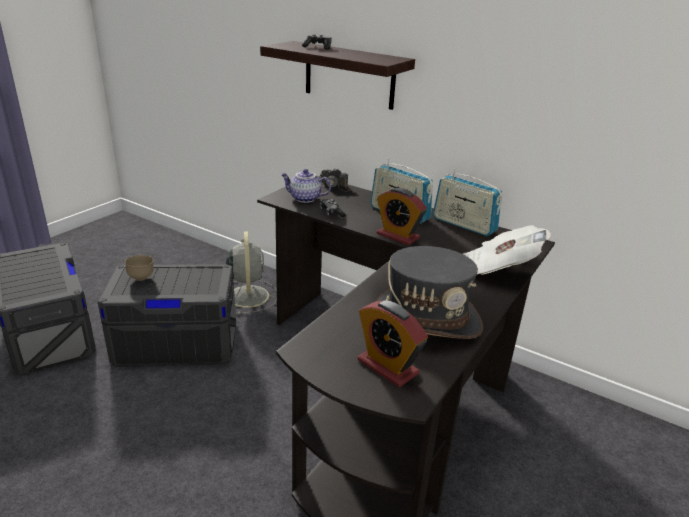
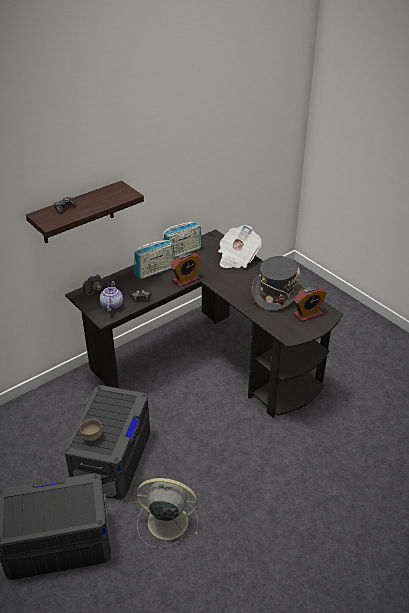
camera: 70 degrees left, 10 degrees up
grey fan [226,231,277,315] -> grey fan moved to [136,478,198,548]
teapot [281,169,331,203] -> teapot turned 150 degrees clockwise [100,281,123,312]

